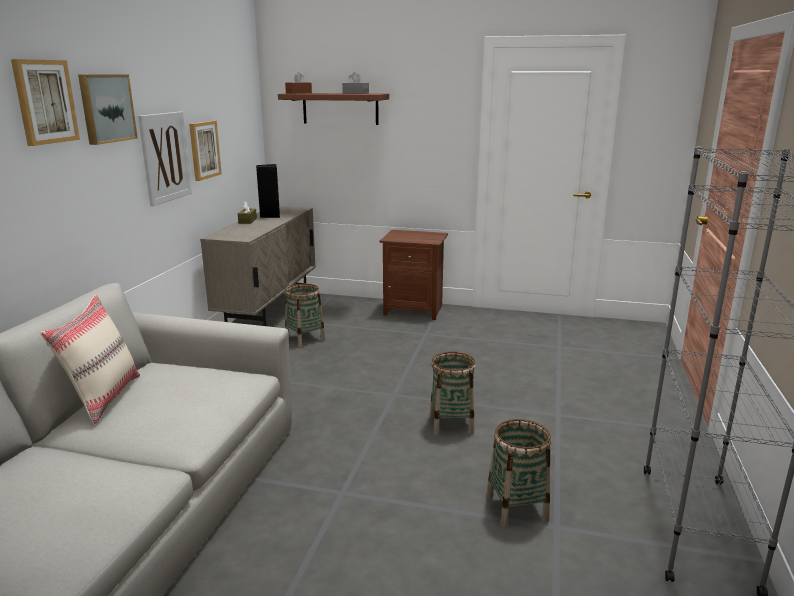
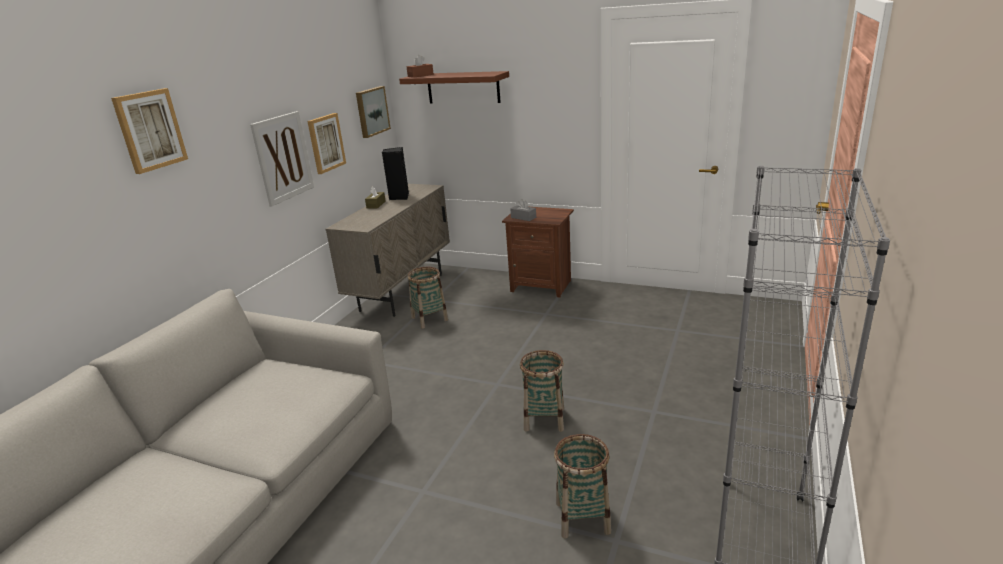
camera: 10 degrees right, 5 degrees up
beige pillow [40,294,140,424] -> none
picture [78,74,138,145] -> picture moved to [356,86,391,138]
grey tissue box [342,72,369,94] -> grey tissue box moved to [510,199,536,221]

